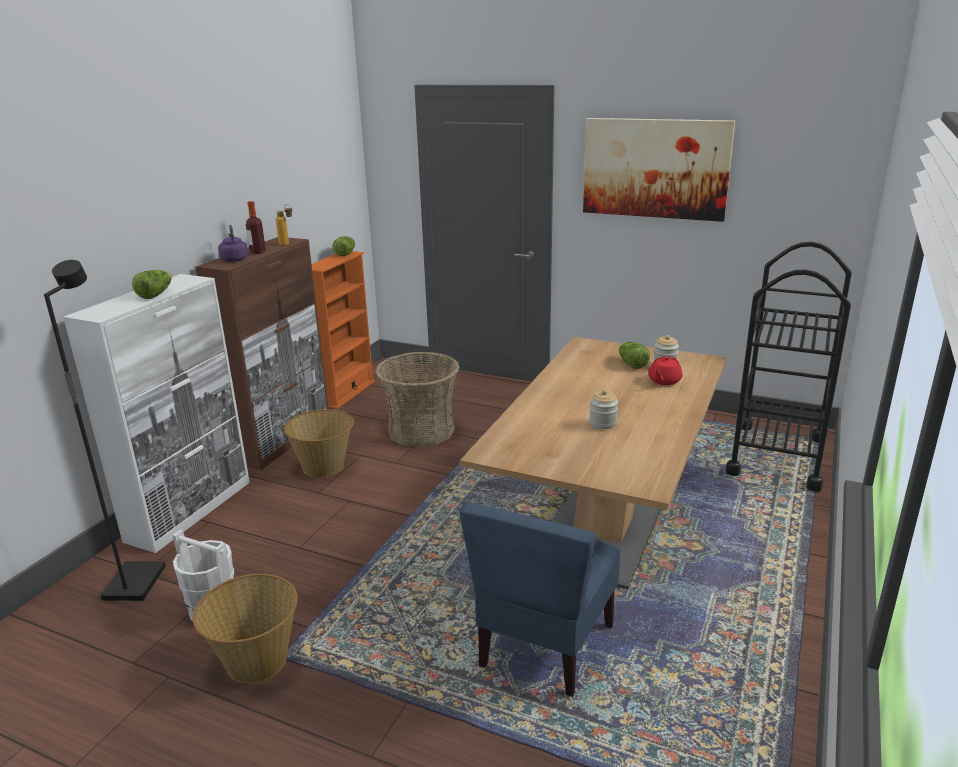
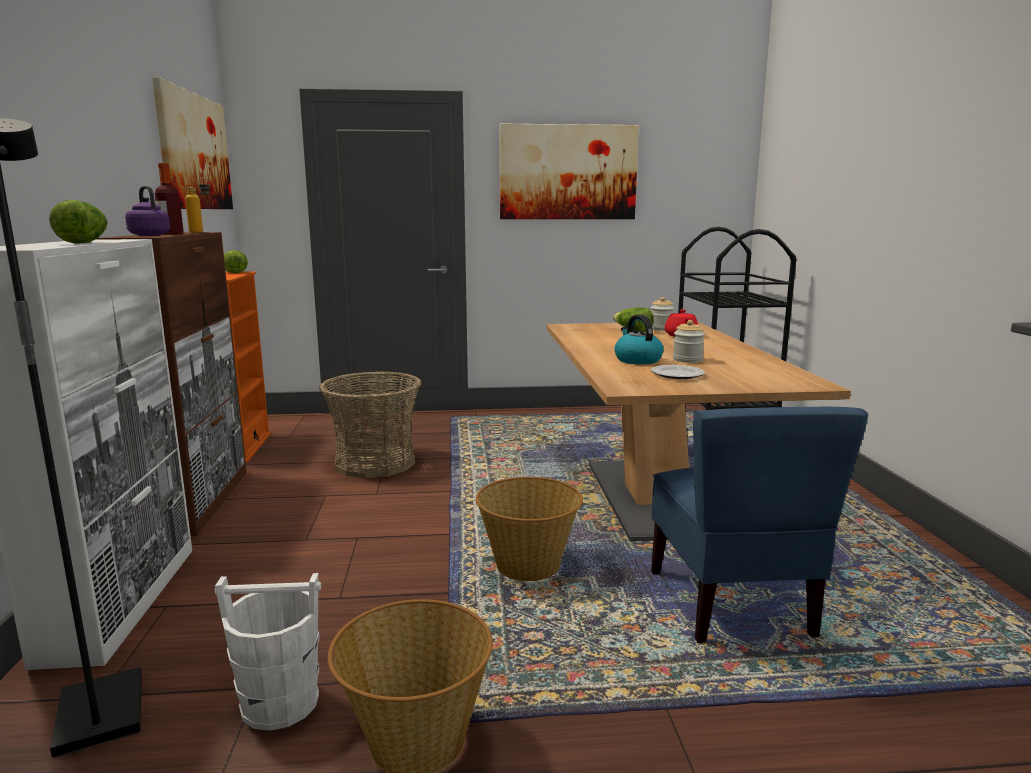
camera: 30 degrees left, 10 degrees down
basket [284,409,354,478] -> basket moved to [476,477,583,581]
none -> picture [152,77,233,209]
none -> kettle [614,314,664,364]
none -> plate [651,365,705,379]

